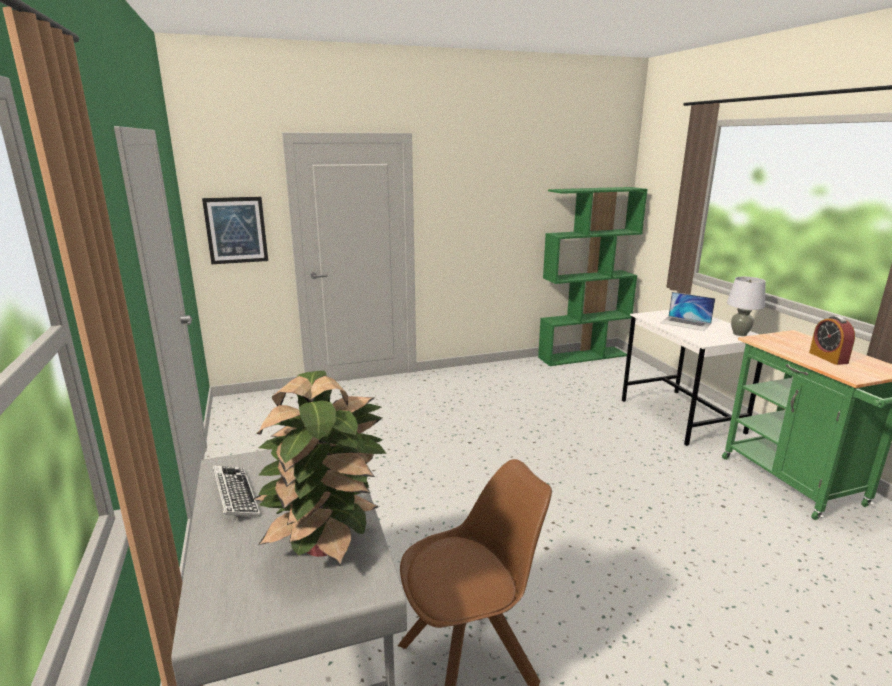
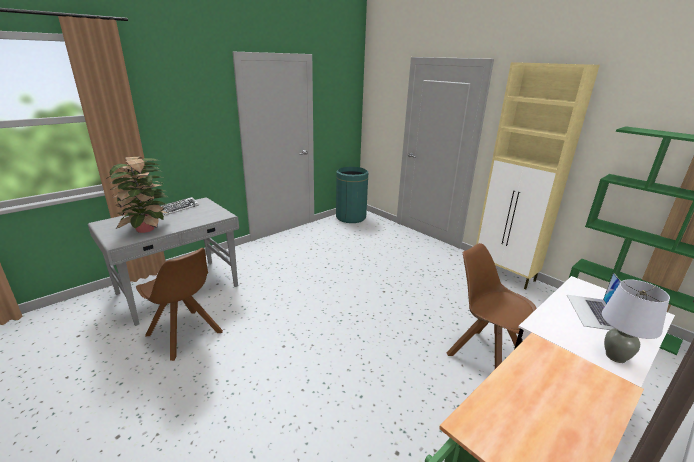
camera: 65 degrees right, 5 degrees up
picture [202,197,268,264] -> none
alarm clock [809,316,855,365] -> none
none -> green trash can [336,167,368,223]
none -> brown chair [446,243,537,369]
none -> beige cabinet [476,62,600,290]

